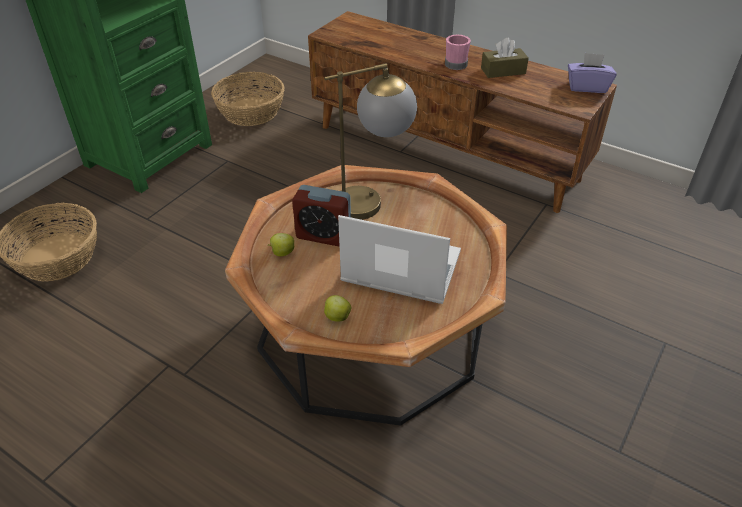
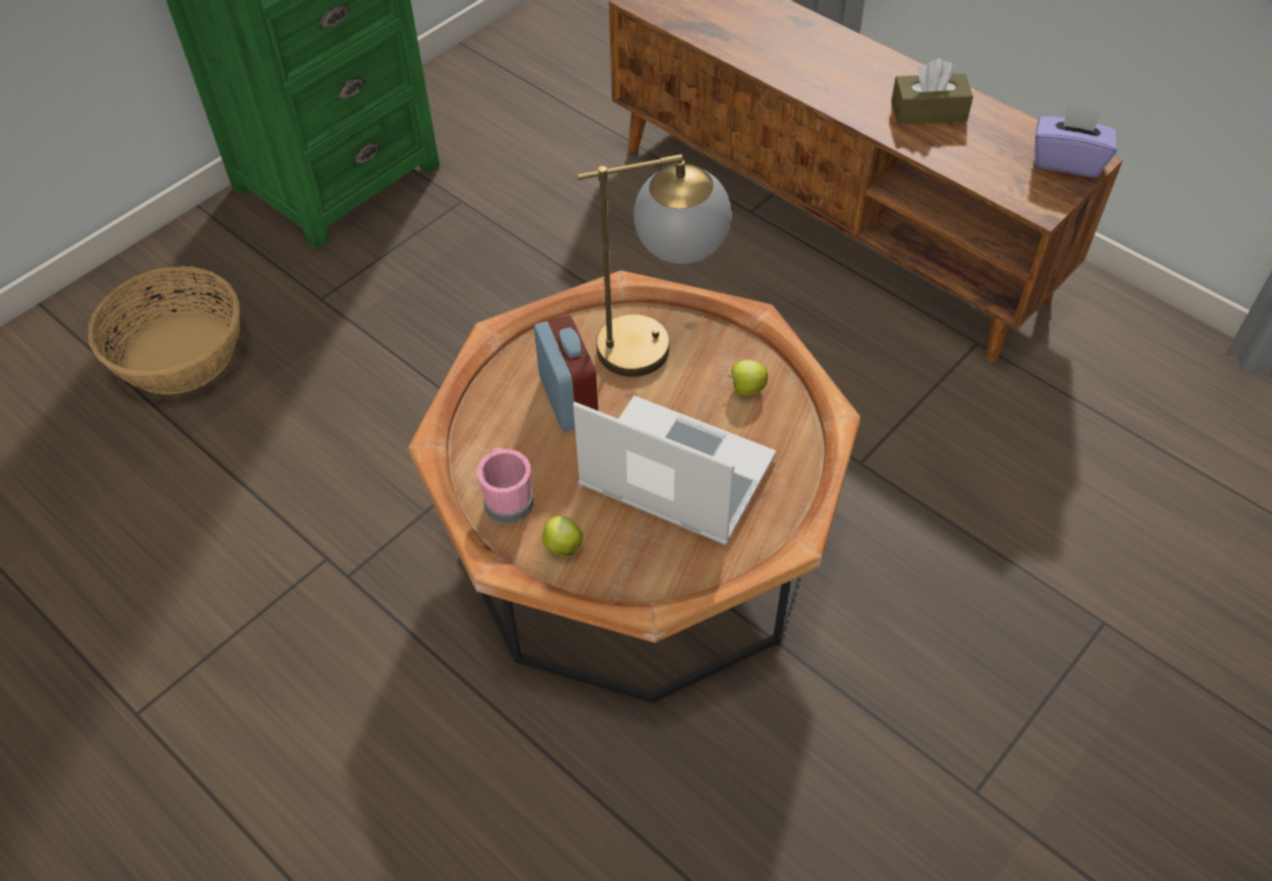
camera: 10 degrees right, 10 degrees up
basket [211,72,284,126] -> none
apple [268,233,294,256] -> apple moved to [727,360,768,395]
alarm clock [292,185,351,247] -> alarm clock turned 135 degrees counterclockwise [534,315,598,432]
pink mug [445,35,471,70] -> pink mug moved to [477,447,534,524]

